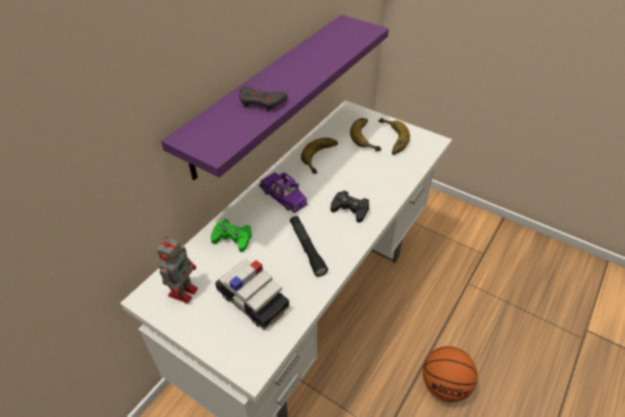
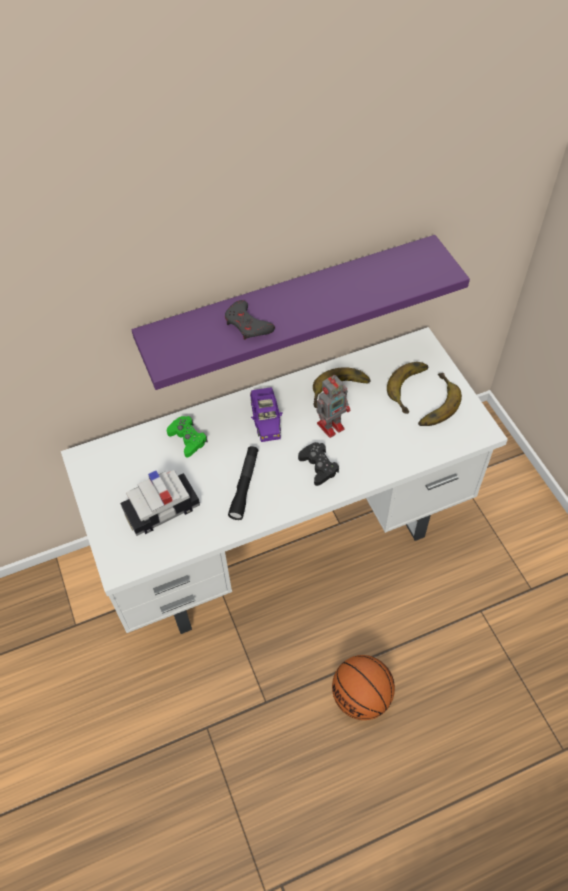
camera: 35 degrees right, 10 degrees up
toy robot [157,237,198,303] -> toy robot moved to [317,375,350,438]
toy car [215,259,289,330] -> toy car turned 75 degrees clockwise [120,470,200,536]

